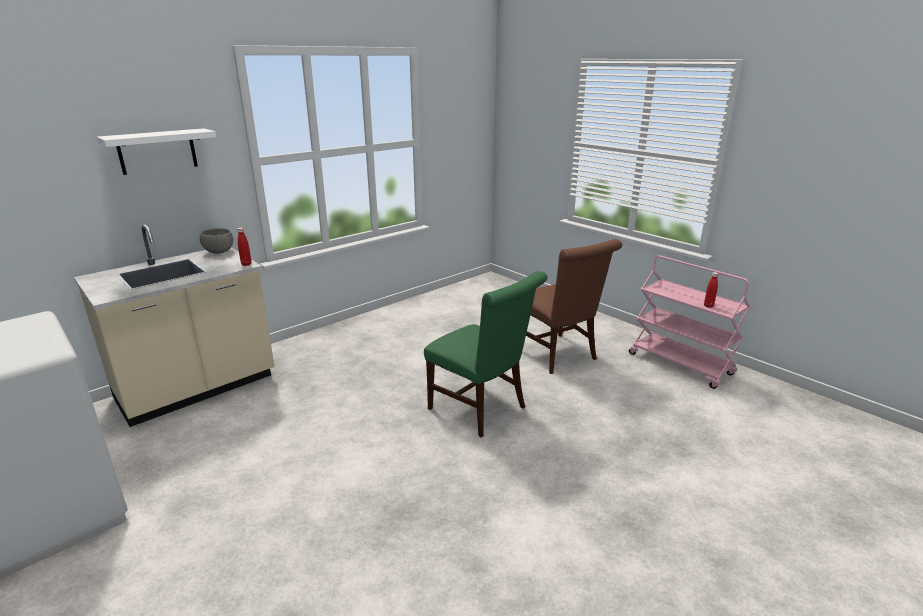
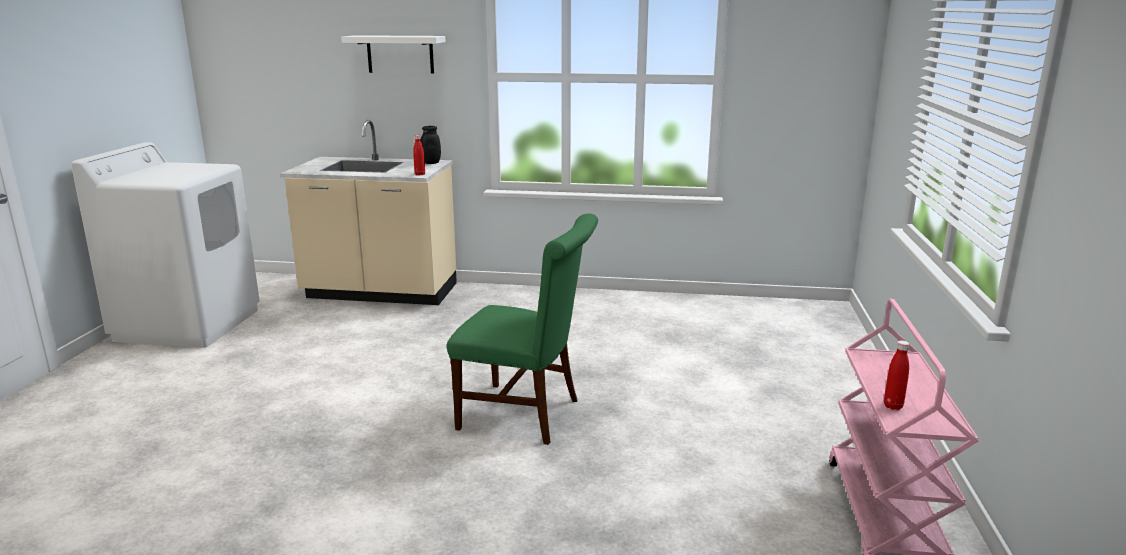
camera: 50 degrees right, 5 degrees down
grey bowl [200,228,233,254] -> black jar [421,126,441,164]
green chair [424,271,548,438] -> green chair turned 75 degrees counterclockwise [447,214,598,445]
brown chair [526,239,622,374] -> none

